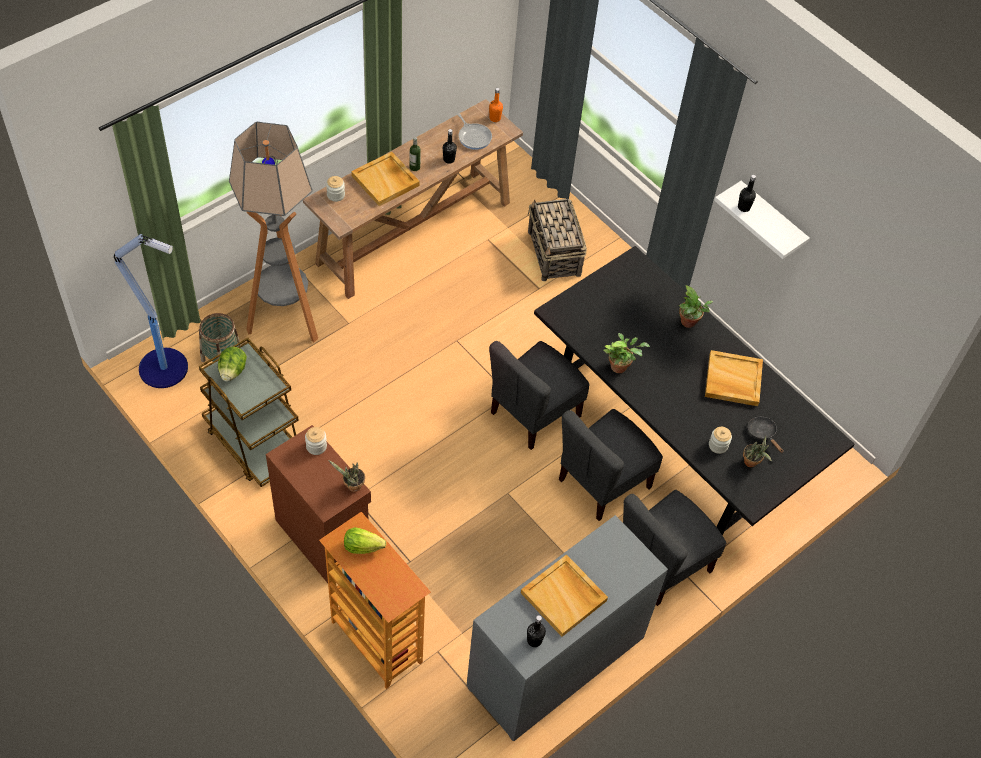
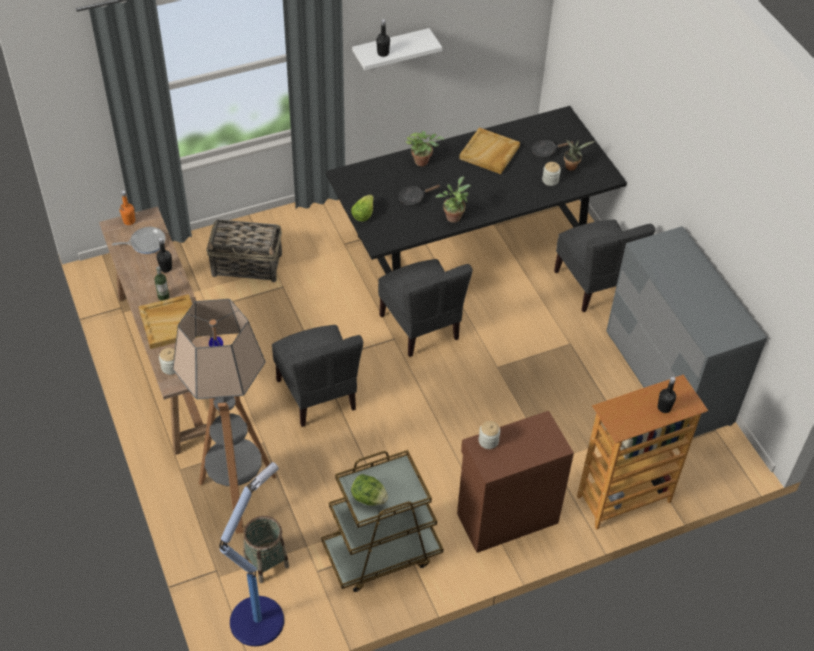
camera: 70 degrees left, 5 degrees down
potted plant [328,460,365,492] -> none
lettuce [344,527,386,554] -> lettuce moved to [351,194,374,222]
beige tray [521,554,608,637] -> none
black bottle [527,615,546,647] -> black bottle moved to [658,377,676,413]
grey chair [559,409,663,521] -> grey chair moved to [272,325,363,427]
none -> black frying pan [399,184,440,206]

